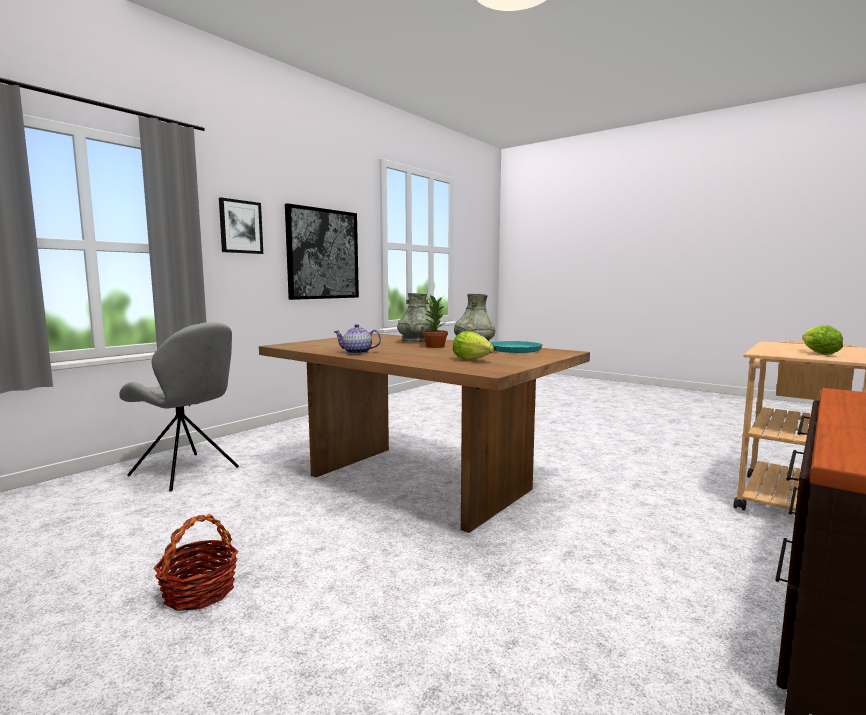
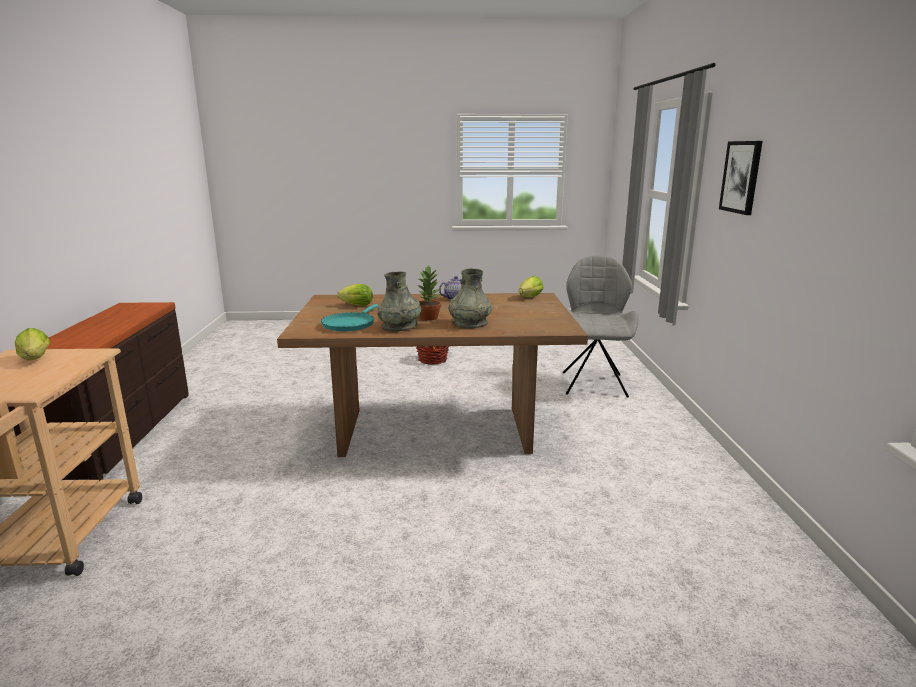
camera: 140 degrees right, 10 degrees up
grey chair [119,322,239,492] -> grey chair turned 105 degrees clockwise [563,256,639,398]
picture [285,203,359,300] -> none
none -> lettuce [519,276,543,297]

